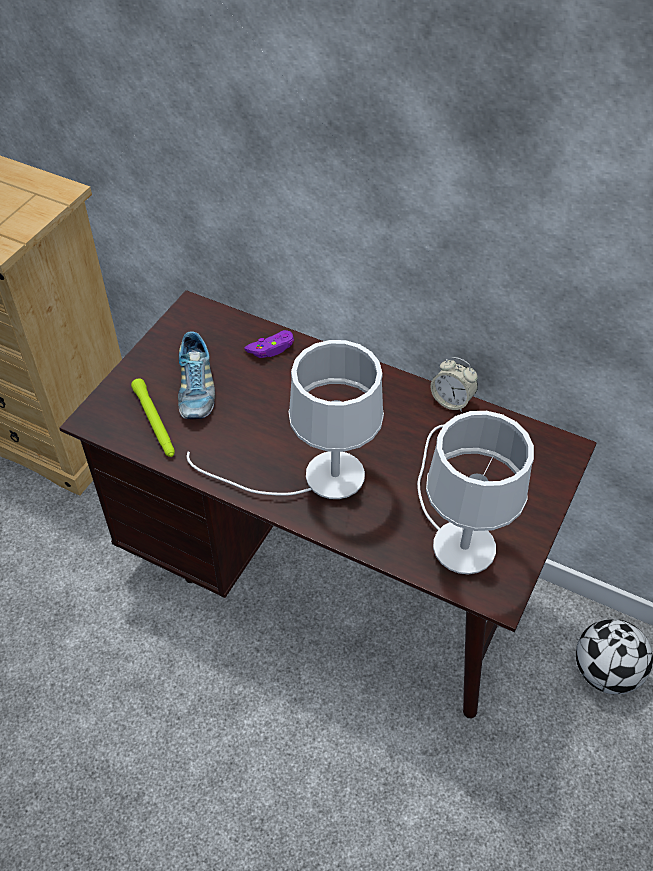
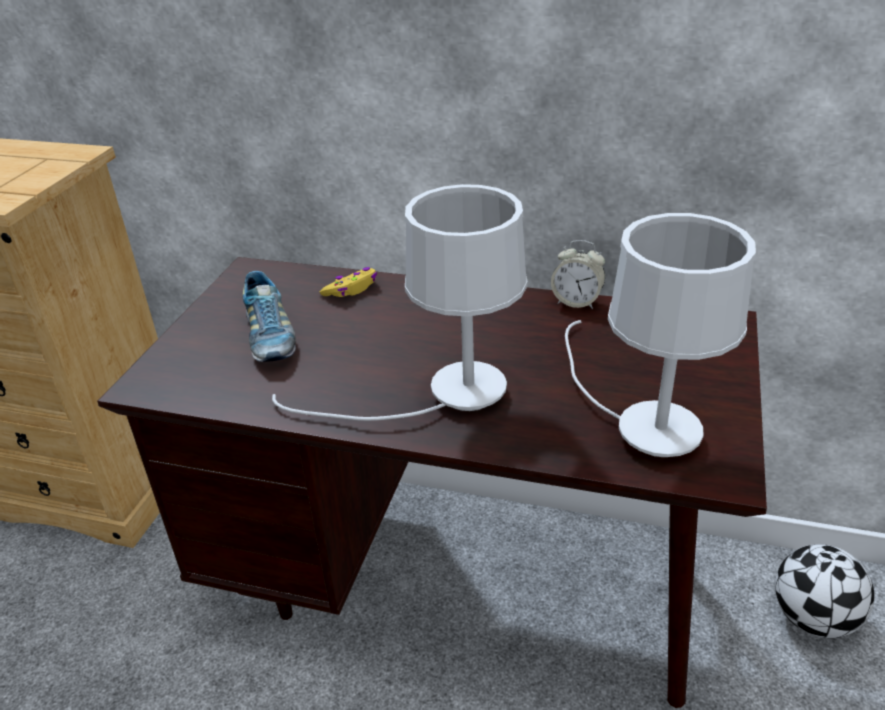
camera: 10 degrees left, 15 degrees down
green flashlight [131,378,175,457] -> none
purple game controller [244,330,294,358] -> yellow game controller [320,267,377,297]

